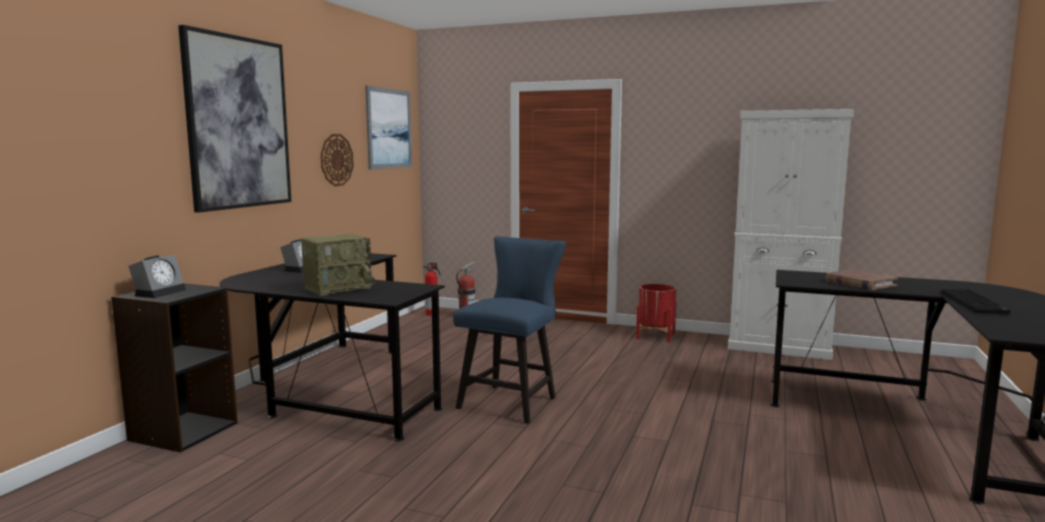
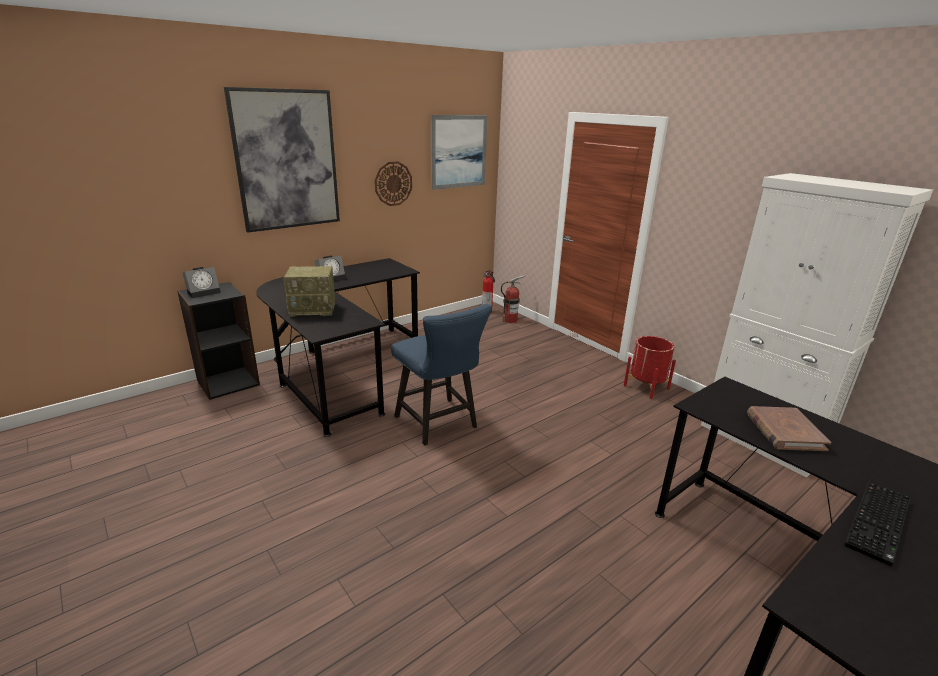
camera: 30 degrees right, 15 degrees up
blue chair [453,236,566,424] -> blue chair turned 90 degrees clockwise [391,304,492,445]

